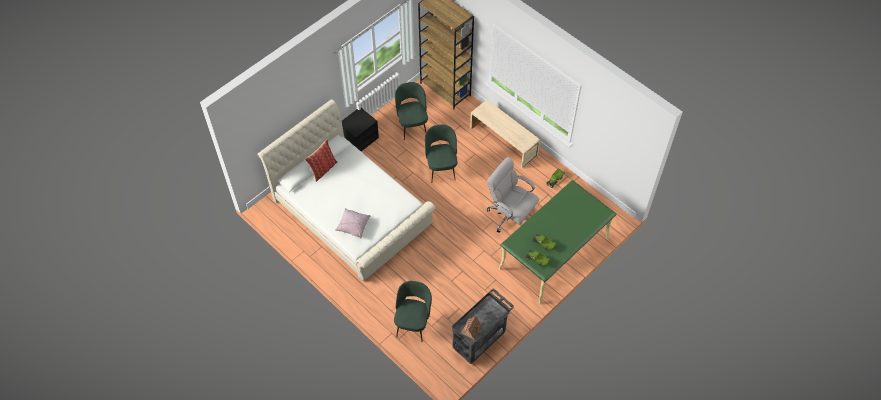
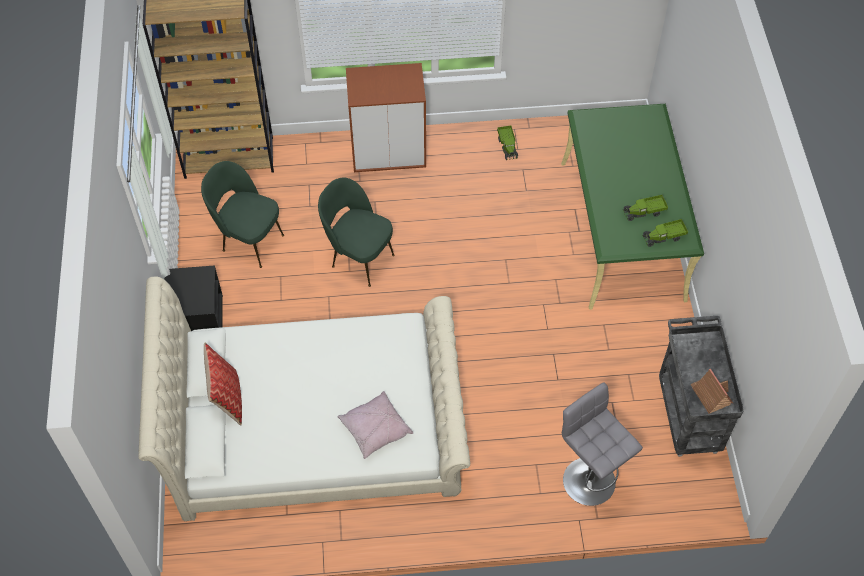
camera: 50 degrees left, 0 degrees up
green chair [394,281,432,342] -> grey stool [562,383,643,506]
beige bench [470,100,540,169] -> brown cabinet [346,63,426,172]
grey office chair [487,157,539,233] -> none

